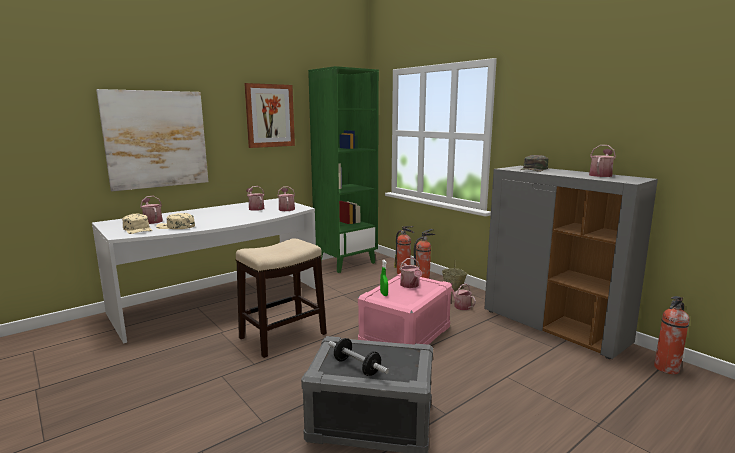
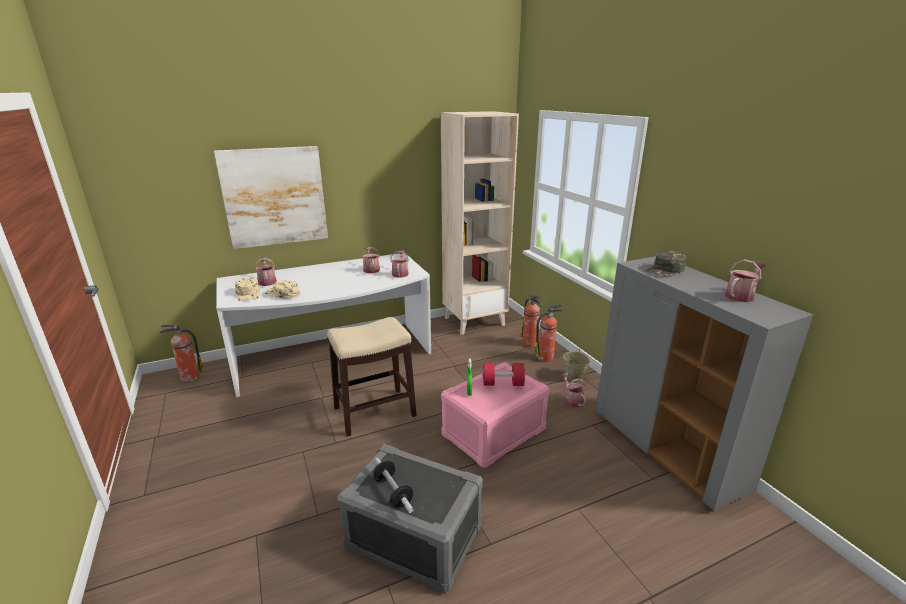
camera: 15 degrees right, 10 degrees up
picture [244,83,295,148] -> none
green bookcase [308,66,379,273] -> beige bookcase [441,111,519,335]
watering can [400,258,422,288] -> red dumbbell [482,363,525,386]
fire extinguisher [654,296,690,374] -> fire extinguisher moved to [159,324,204,383]

